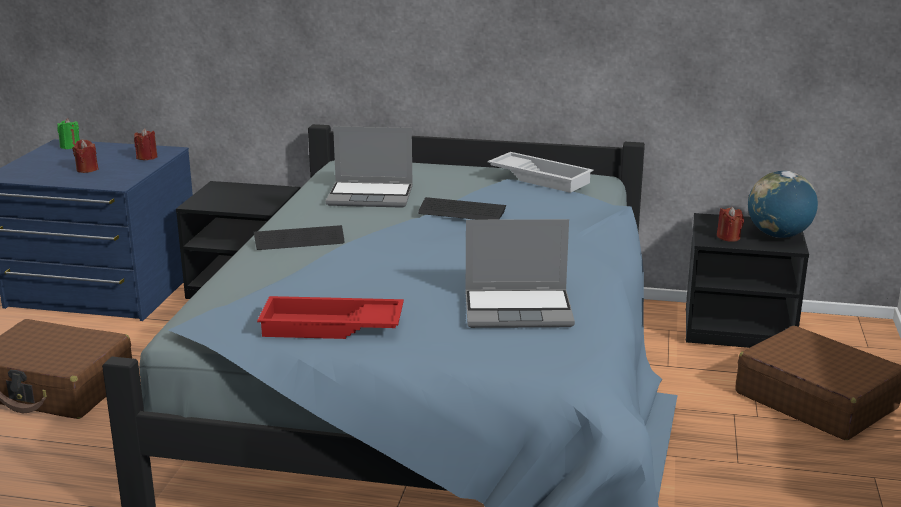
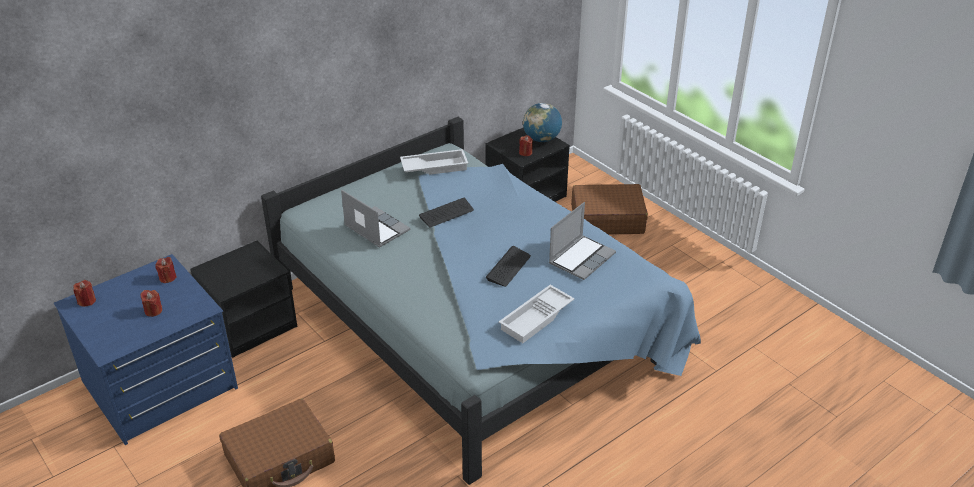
camera: 50 degrees left, 15 degrees up
green candle [57,118,80,149] -> red candle [73,280,96,307]
keyboard [254,225,344,250] -> keyboard moved to [486,246,531,287]
red tray [257,296,404,339] -> white tray [499,285,575,343]
laptop [326,126,413,208] -> laptop turned 90 degrees counterclockwise [341,190,410,248]

